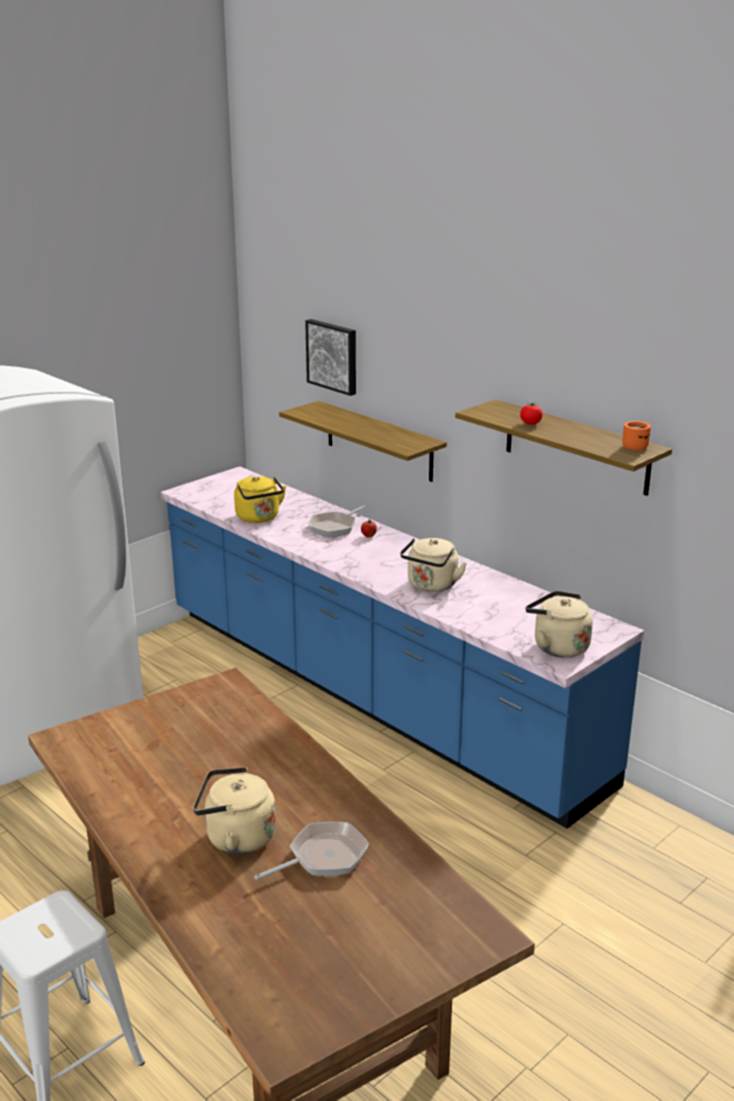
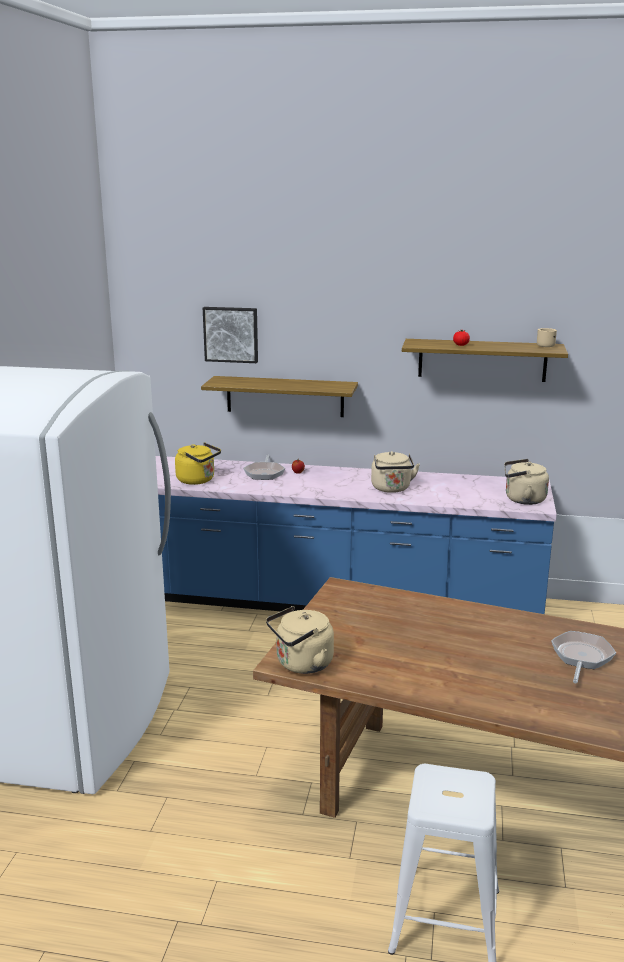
camera: 35 degrees left, 5 degrees down
beige kettle [193,767,276,854] -> beige kettle moved to [266,606,334,674]
orange mug [622,421,651,450] -> beige mug [537,328,557,347]

